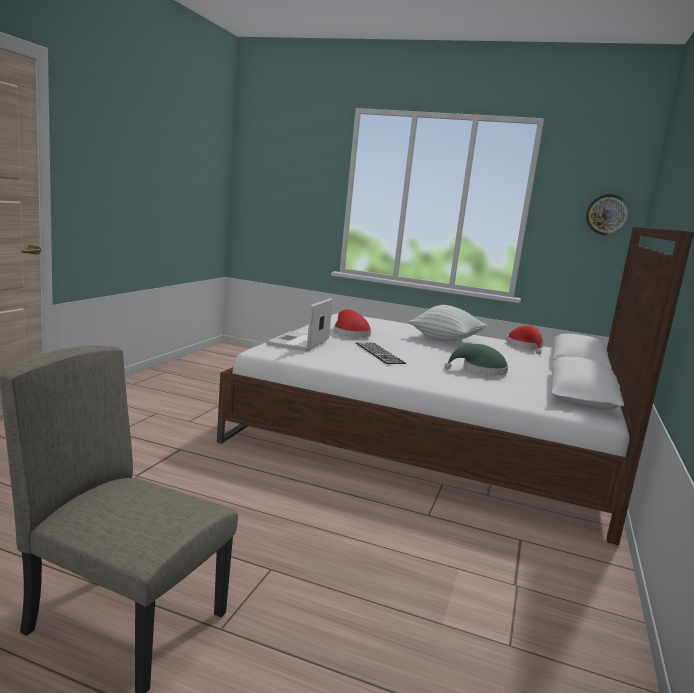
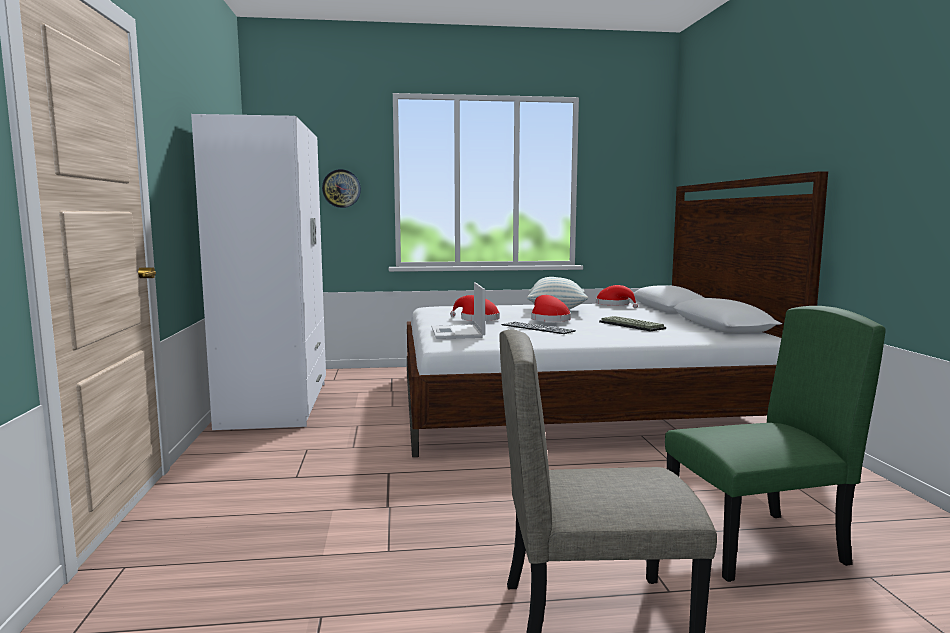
camera: 25 degrees left, 5 degrees down
green hat [444,344,508,376] -> keyboard [599,316,666,332]
wall clock [586,194,630,235] -> wall clock moved to [322,169,361,208]
none -> white wardrobe [191,114,326,430]
none -> red hat [531,295,571,322]
none -> green chair [665,306,886,582]

